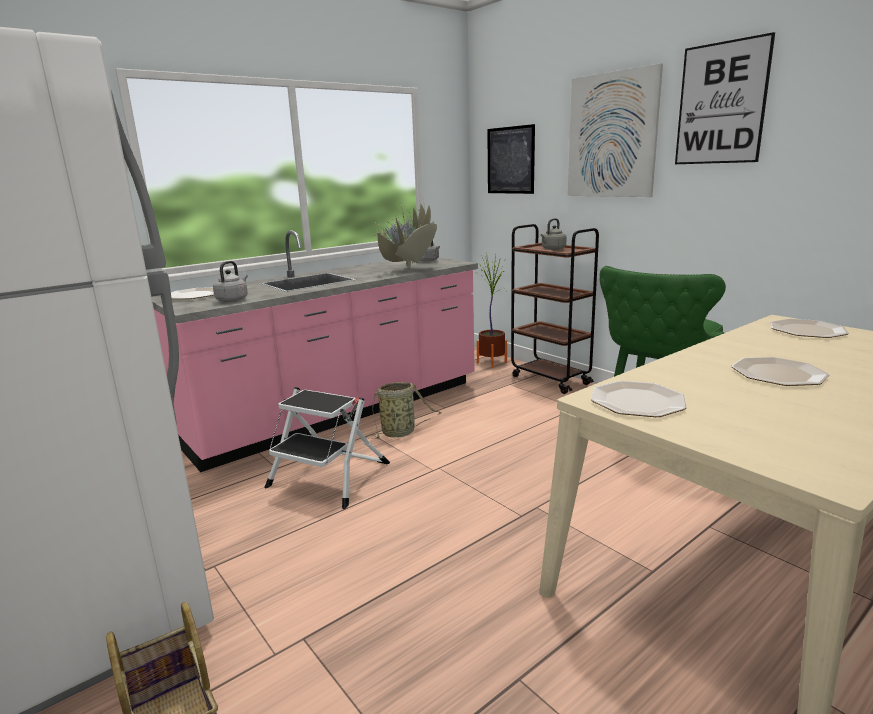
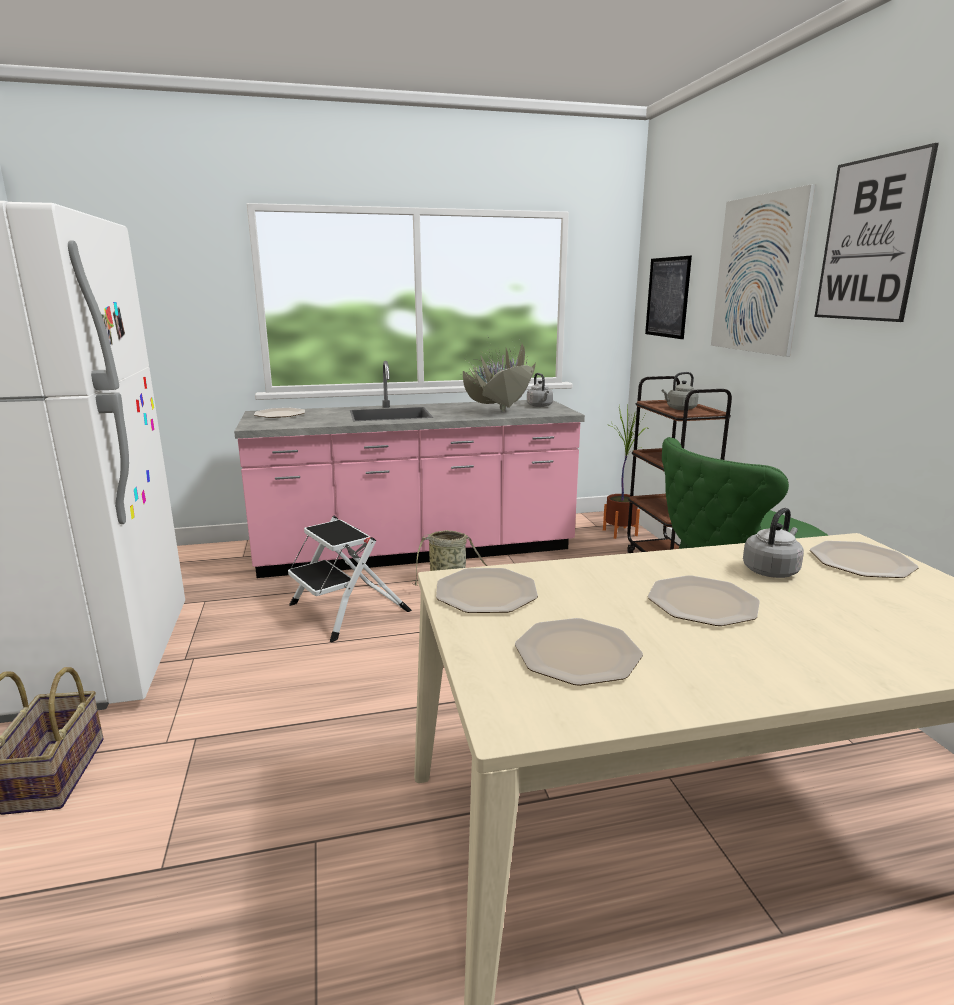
camera: 25 degrees right, 0 degrees up
grey kettle [213,261,248,302] -> grey kettle moved to [743,508,804,578]
none -> plate [515,618,643,686]

